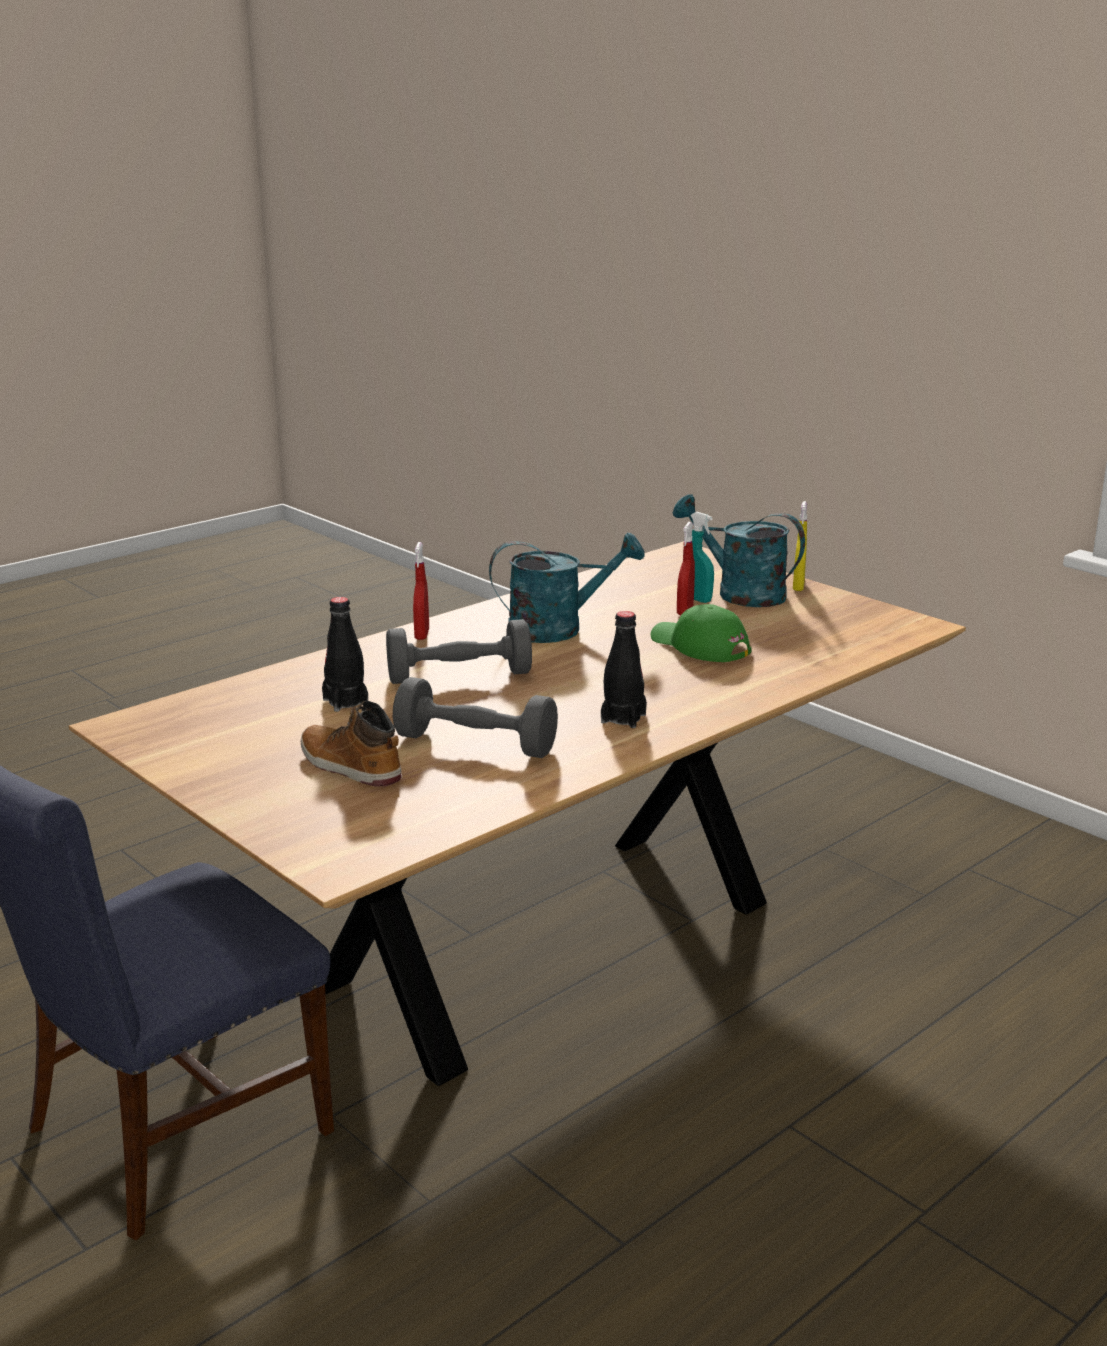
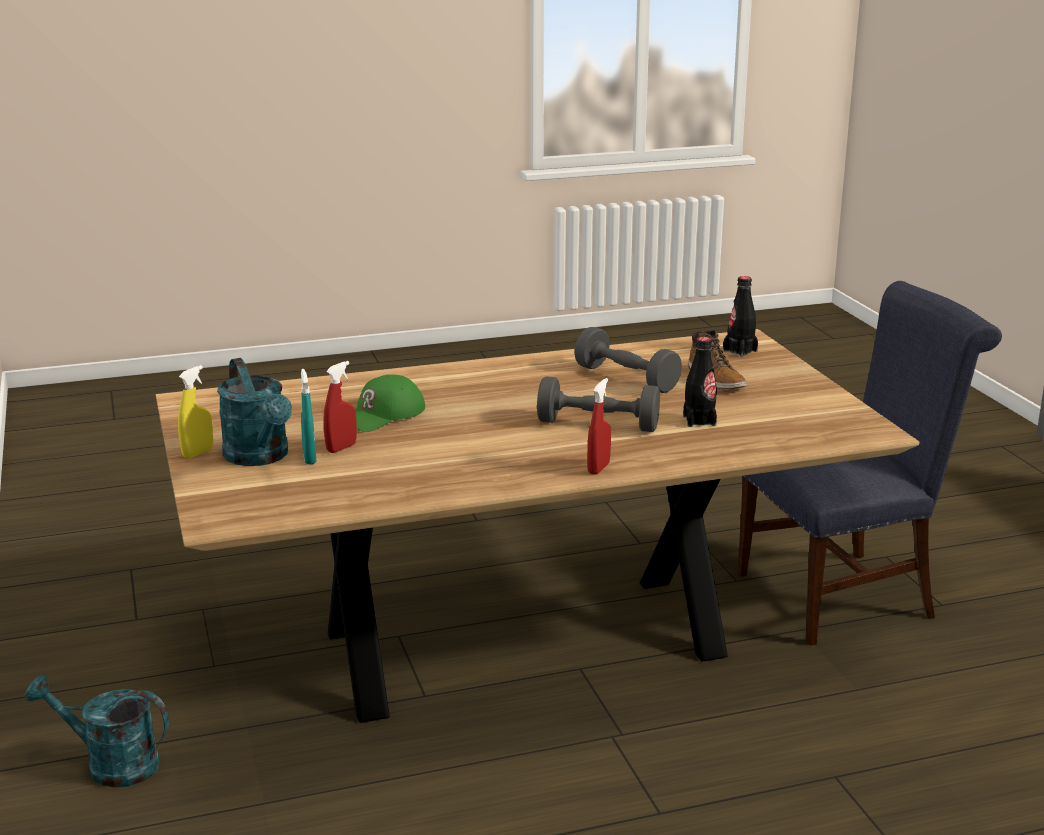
camera: 155 degrees left, 0 degrees up
turquoise watering can [489,533,645,643] -> turquoise watering can moved to [25,675,169,787]
black bottle [601,611,647,728] -> black bottle moved to [723,276,758,357]
green cap [651,604,752,662] -> green cap turned 60 degrees clockwise [355,374,425,432]

